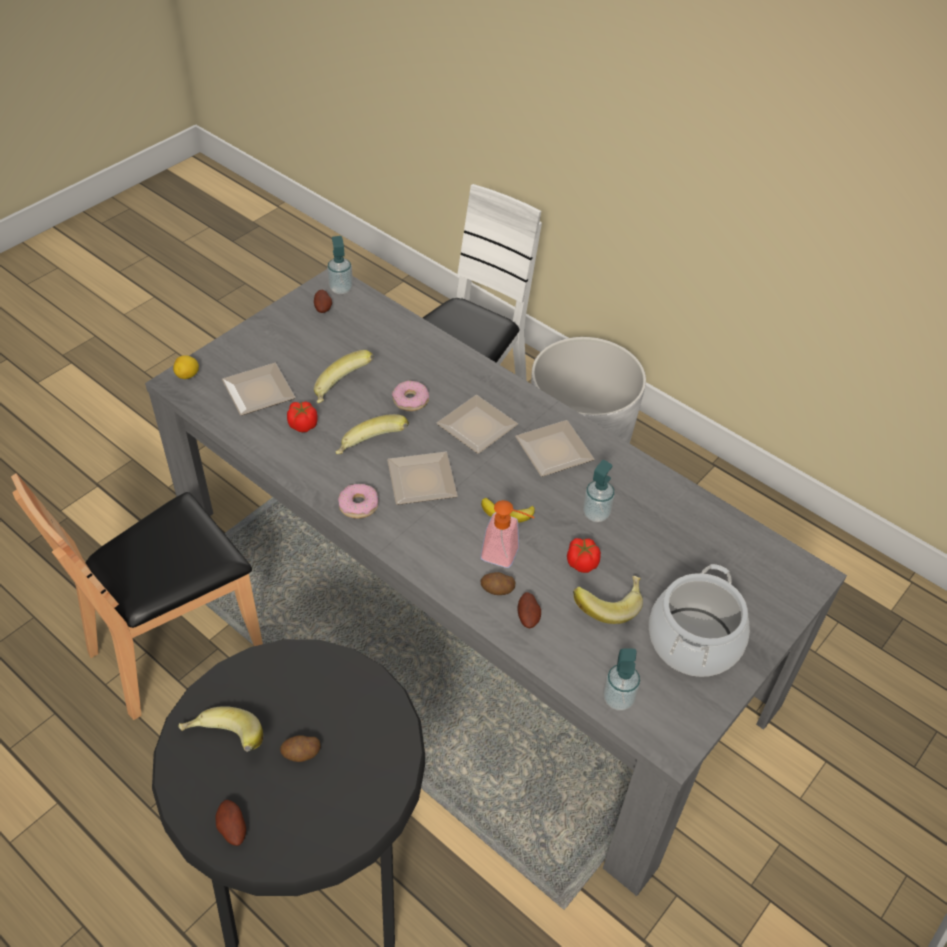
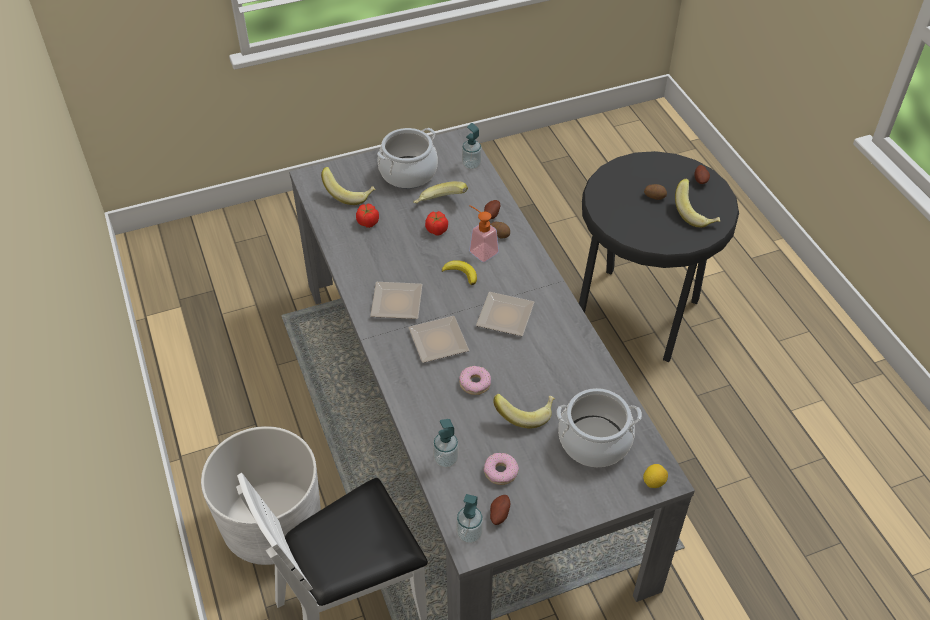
camera: 150 degrees left, 0 degrees up
brown chair [11,473,263,720] -> none
plate [222,363,296,415] -> cooking pot [557,388,642,467]
tomato [287,401,318,432] -> tomato moved to [356,203,379,228]
banana [336,414,409,454] -> banana moved to [321,167,376,205]
donut [338,484,378,519] -> donut moved to [484,453,519,485]
soap dispenser [583,460,615,523] -> soap dispenser moved to [433,419,459,468]

